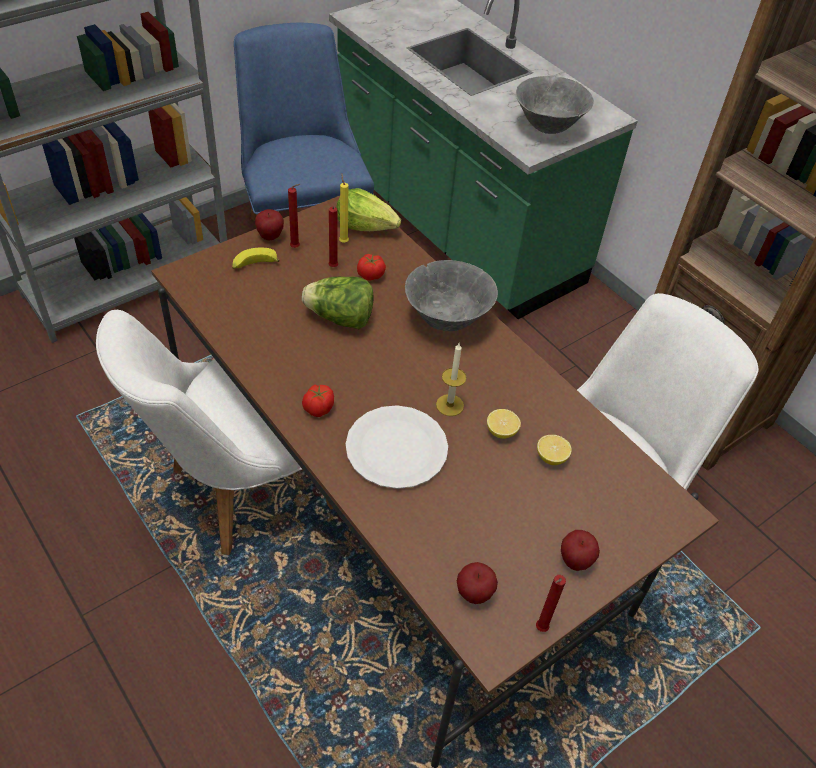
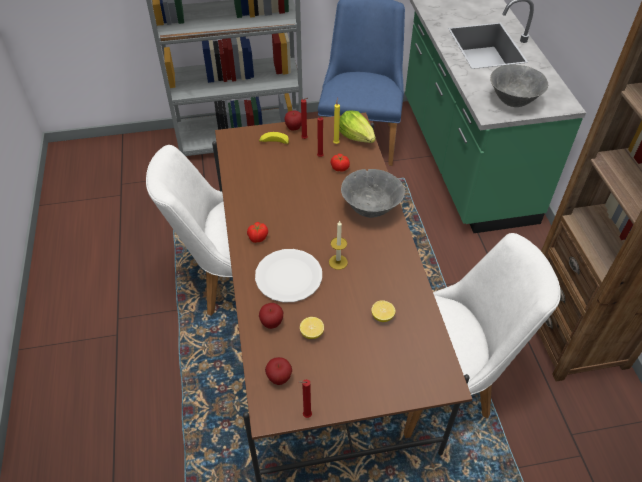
camera: 30 degrees right, 0 degrees up
lettuce [302,277,374,329] -> none
lemon [487,409,521,439] -> lemon moved to [300,317,324,339]
apple [561,530,600,571] -> apple moved to [259,303,283,329]

